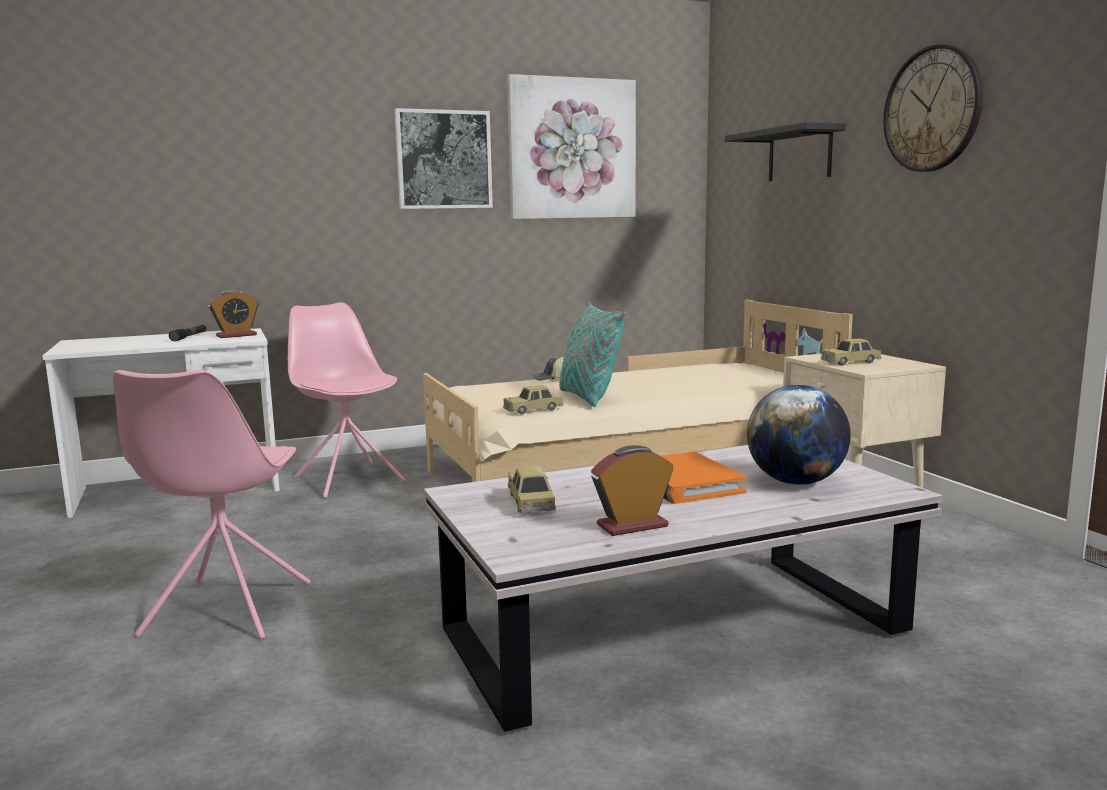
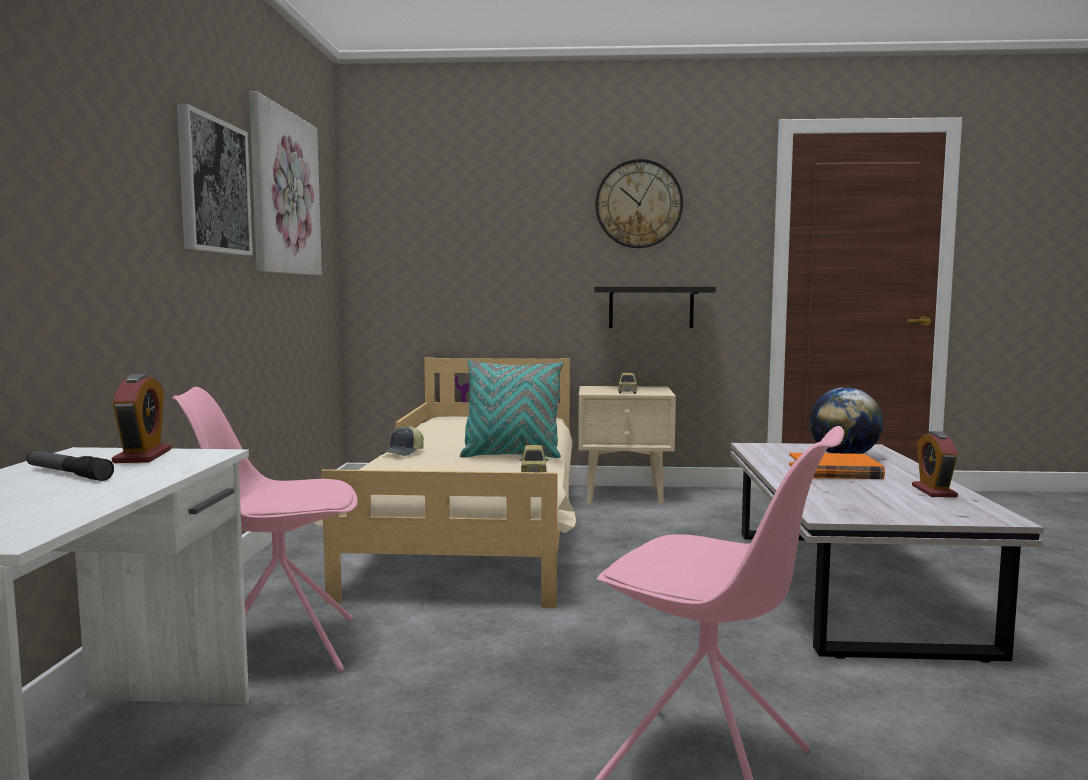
camera: 65 degrees left, 5 degrees down
toy car [508,466,556,513] -> none
black shelf [725,122,846,181] -> black shelf moved to [594,286,716,328]

